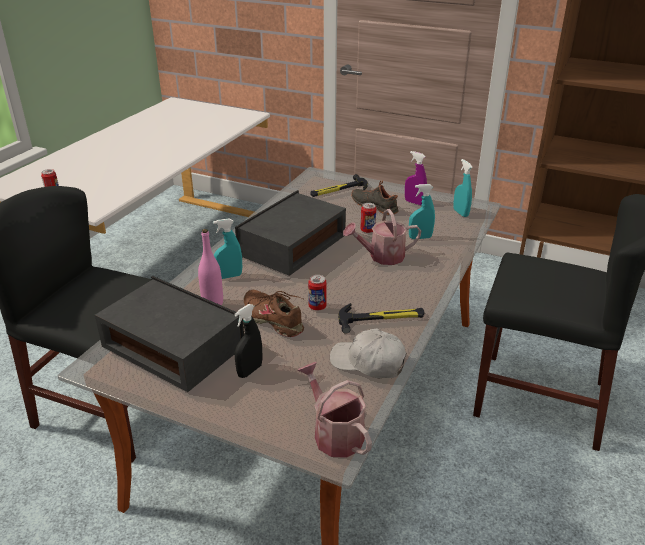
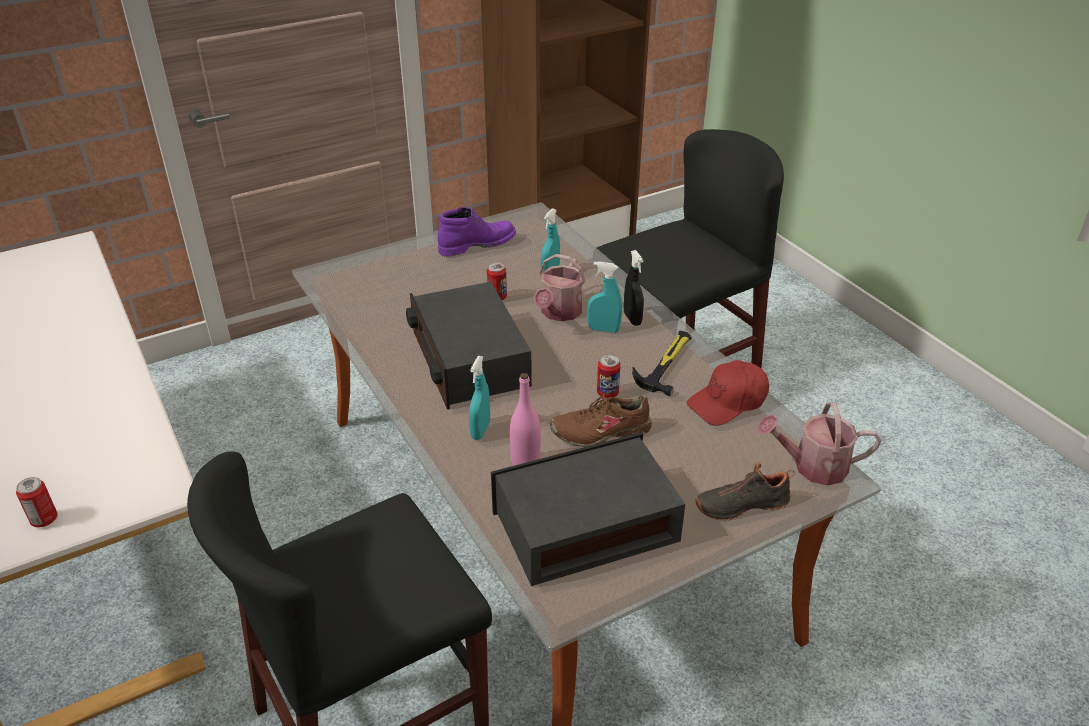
camera: 55 degrees left, 5 degrees up
black spray bottle [234,304,262,378] -> black spray bottle moved to [624,250,644,326]
hammer [311,174,368,197] -> none
white cap [330,329,407,378] -> red cap [687,360,769,425]
black shoe [351,181,399,215] -> black shoe moved to [696,462,795,521]
purple spray bottle [405,151,427,205] -> purple boot [438,207,516,257]
turquoise spray bottle [453,159,473,217] -> turquoise spray bottle moved to [587,261,622,333]

